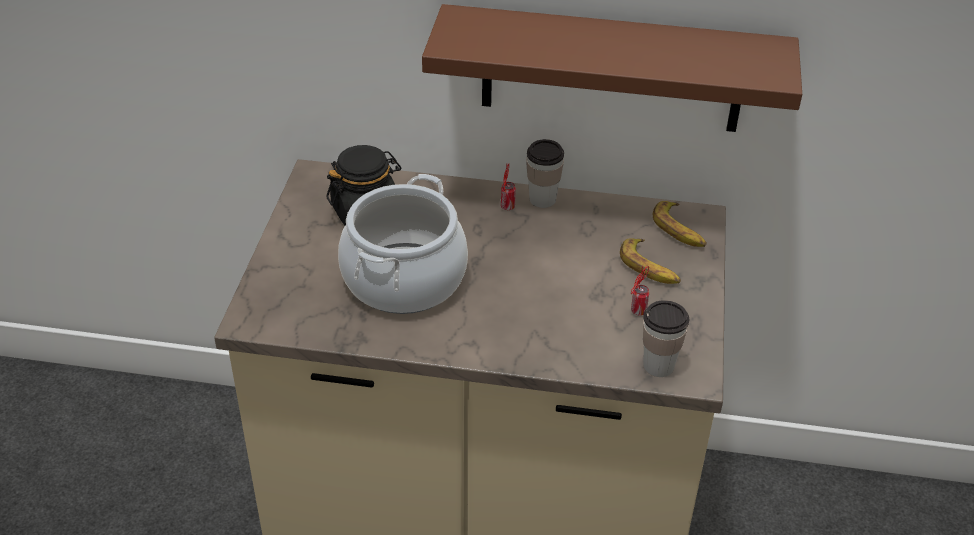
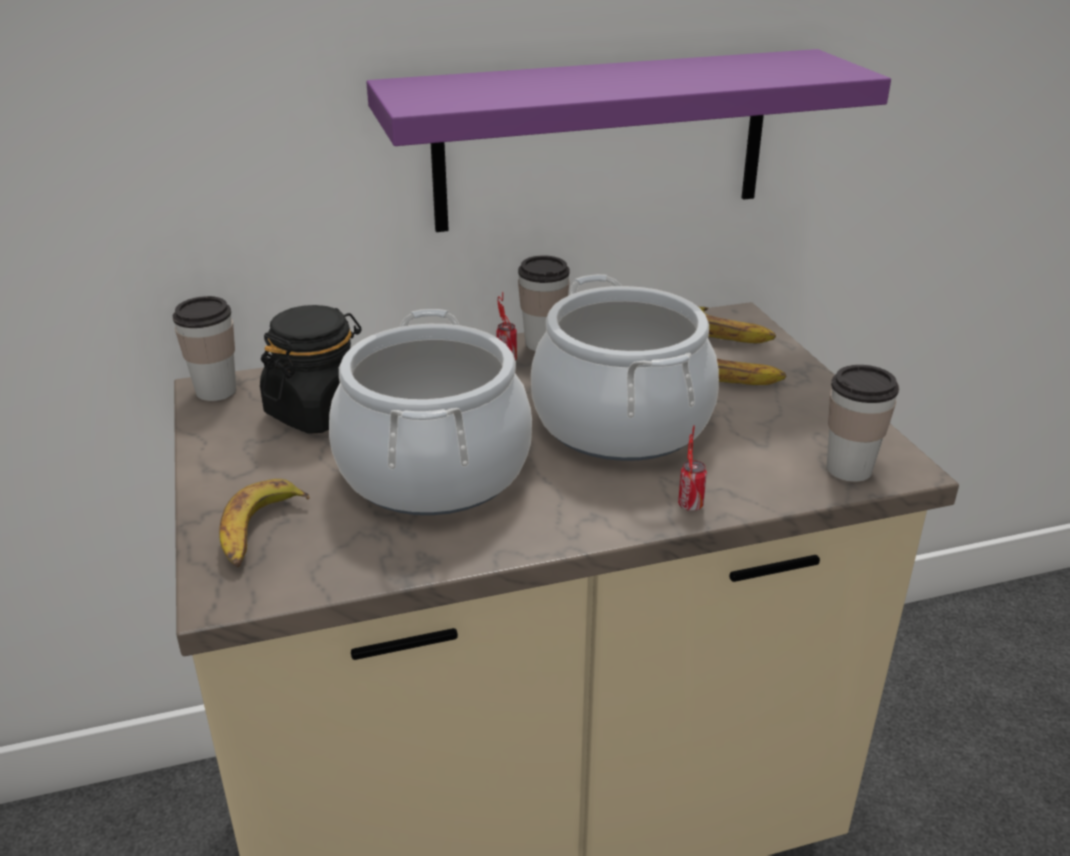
camera: 25 degrees left, 10 degrees down
brown shelf [422,4,802,132] -> purple shelf [366,49,891,232]
can [631,266,649,315] -> can moved to [678,425,707,511]
none -> cup [173,296,236,401]
none -> banana [219,479,310,567]
none -> cooking pot [531,274,719,461]

